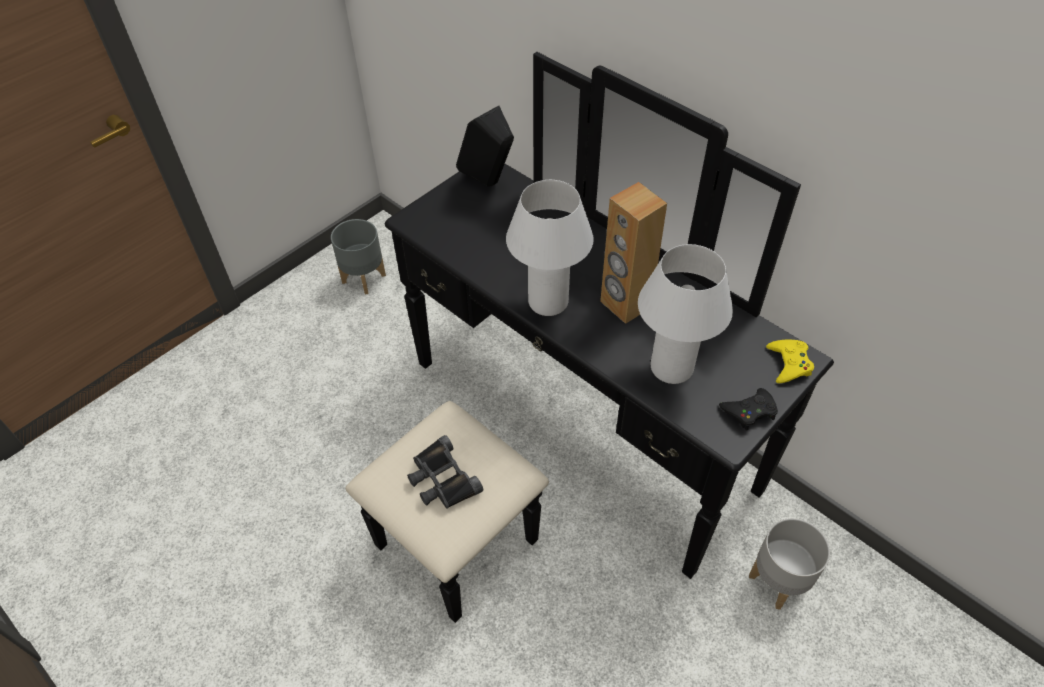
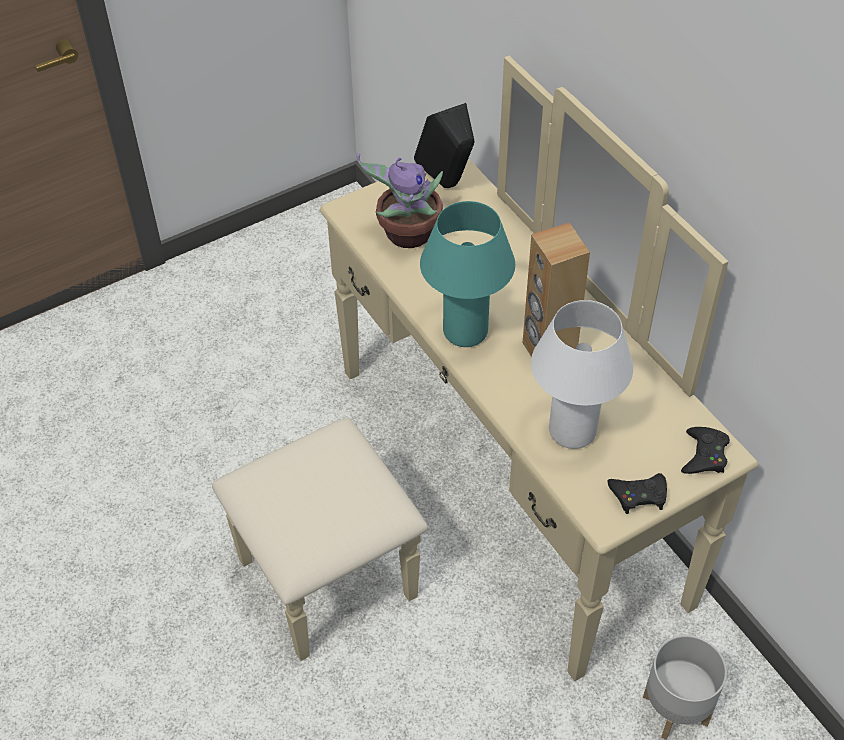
camera: 15 degrees right, 0 degrees up
grey planter [331,219,386,295] -> none
black dresser [345,52,834,623] -> beige dresser [212,56,758,681]
black binoculars [407,435,483,509] -> none
white table lamp [506,180,594,316] -> turquoise table lamp [420,201,515,347]
yellow game controller [766,339,814,383] -> black game controller [681,427,730,474]
none -> potted plant [356,153,443,248]

